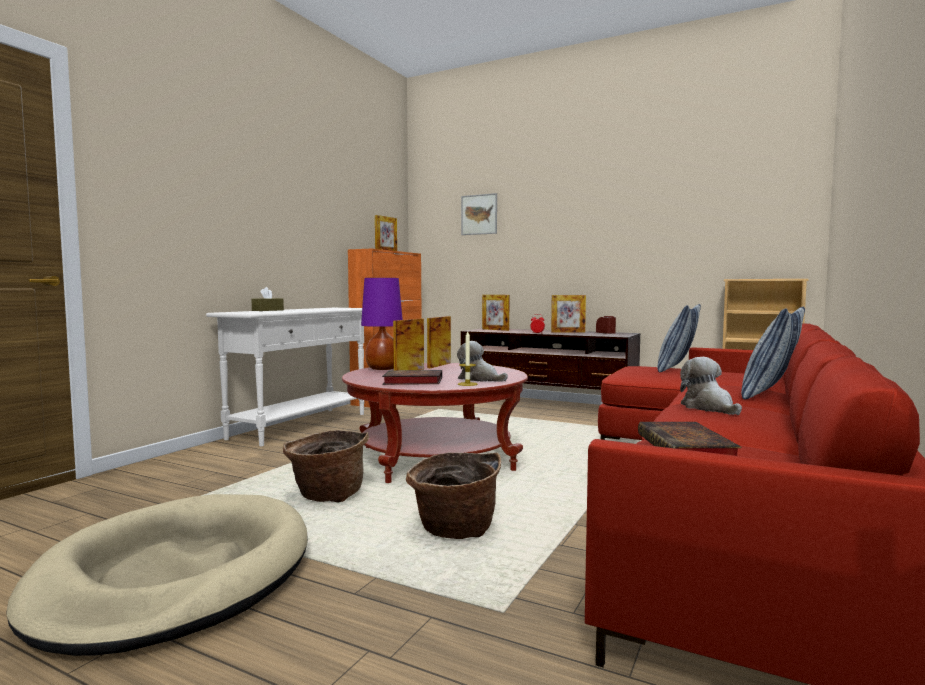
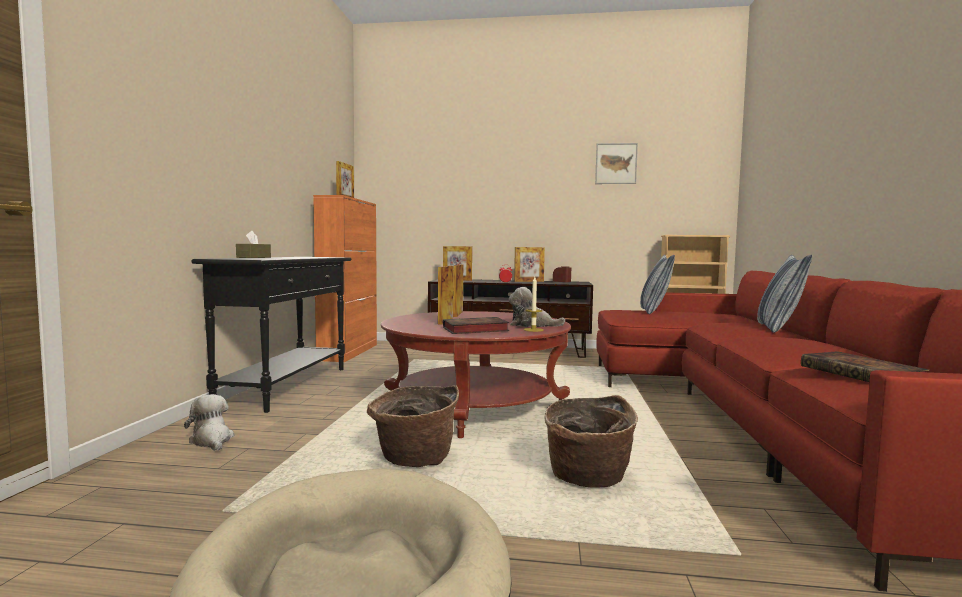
camera: 20 degrees left, 0 degrees up
white console table [206,308,364,446] -> black console table [191,257,352,413]
purple table lamp [361,278,403,370] -> none
picture [461,193,497,235] -> picture moved to [595,143,638,184]
plush toy [680,357,742,415] -> plush toy moved to [184,394,234,451]

